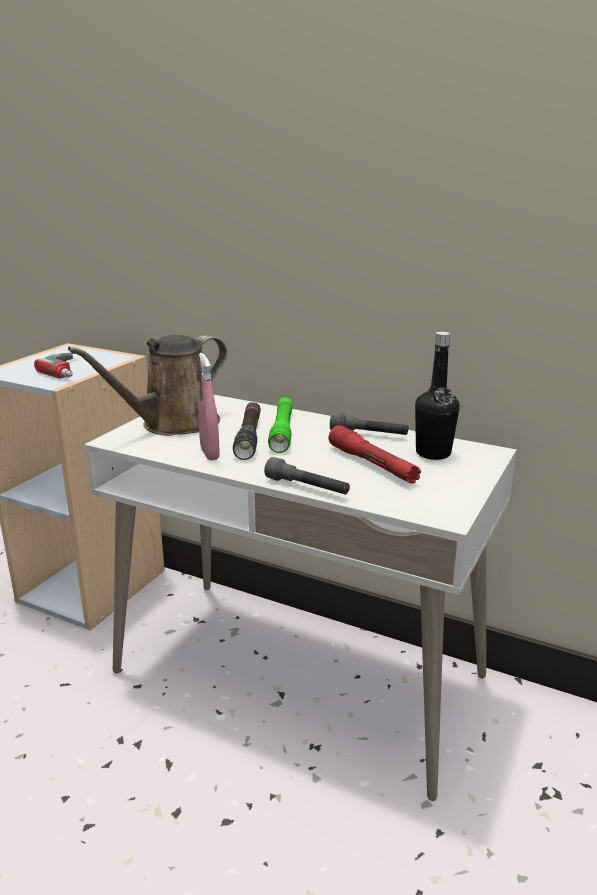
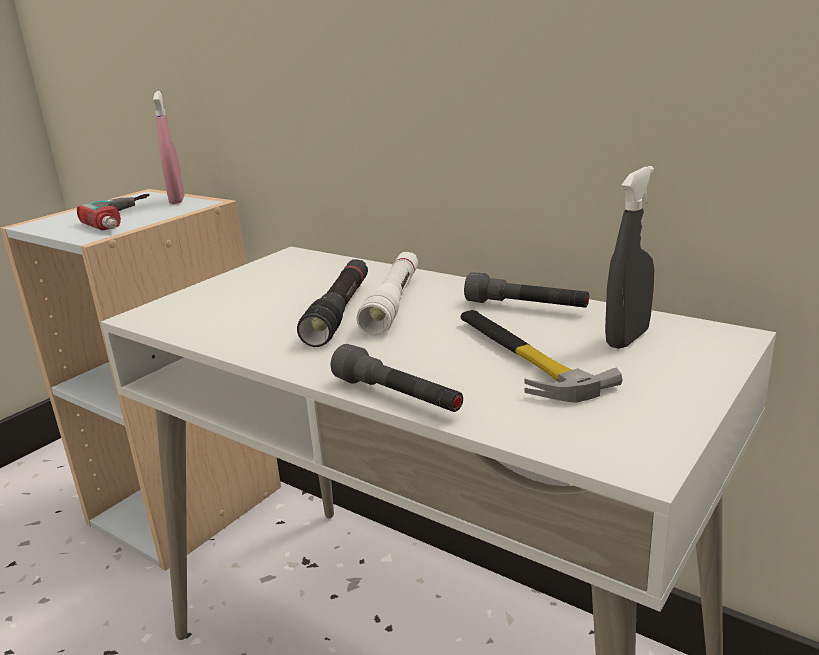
camera: 10 degrees right, 0 degrees up
brown watering can [68,335,227,436] -> none
pink spray bottle [198,353,220,460] -> pink spray bottle moved to [153,91,185,204]
green flashlight [268,397,293,453] -> white flashlight [357,252,418,336]
red flashlight [328,425,421,484] -> hammer [460,310,623,403]
black bottle [415,332,460,460] -> grey spray bottle [605,166,654,349]

